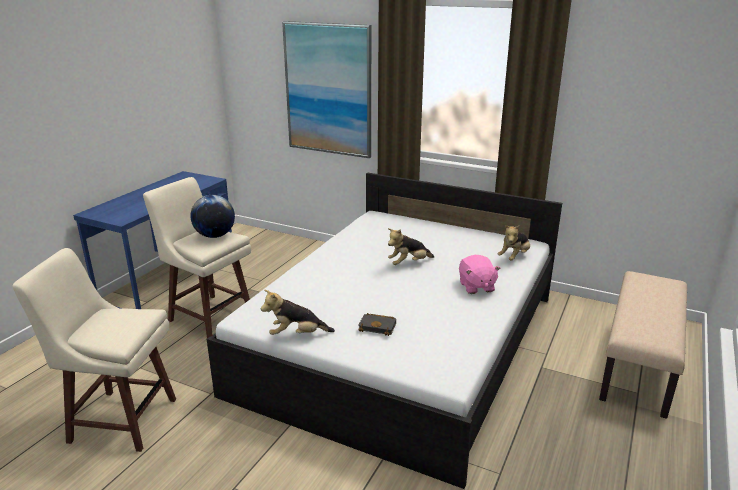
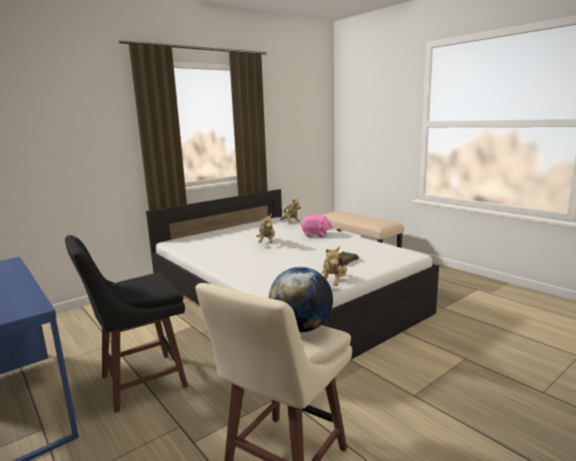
camera: 65 degrees left, 10 degrees down
beige stool [143,177,251,338] -> black stool [65,235,188,413]
globe [190,195,235,238] -> globe moved to [269,267,333,332]
picture [282,21,371,158] -> none

